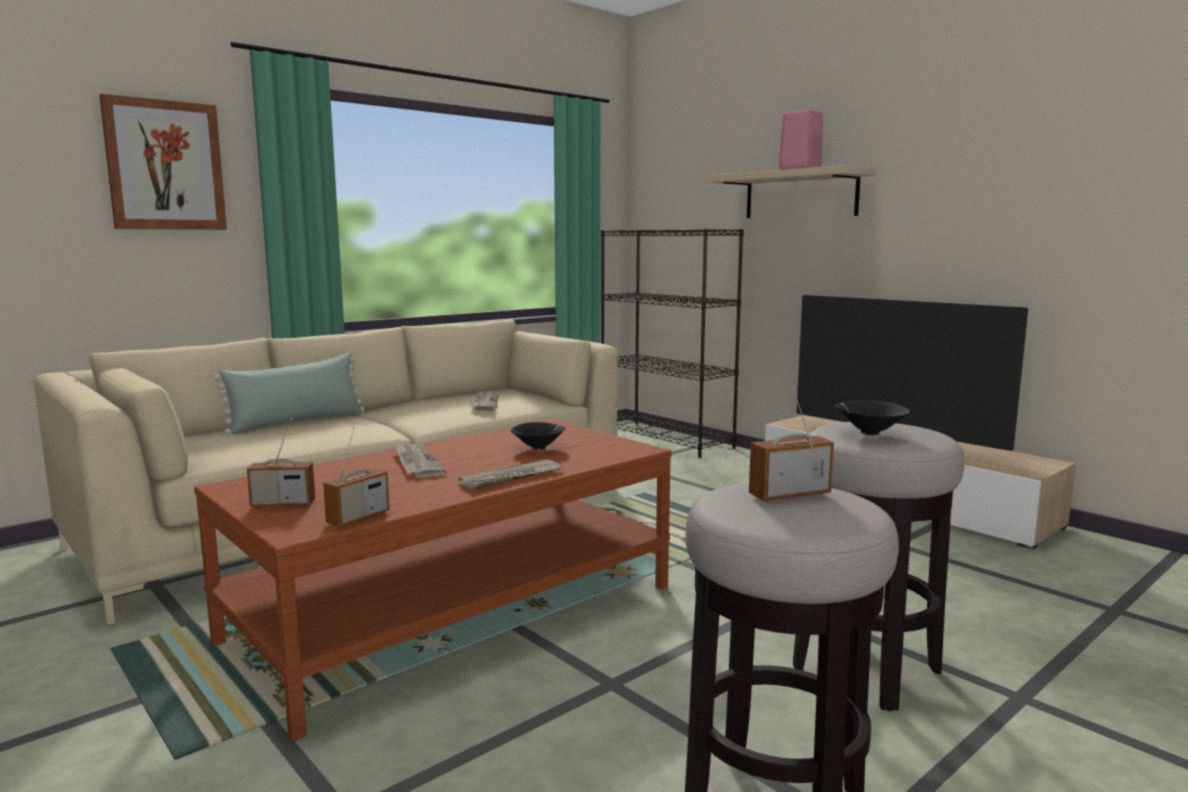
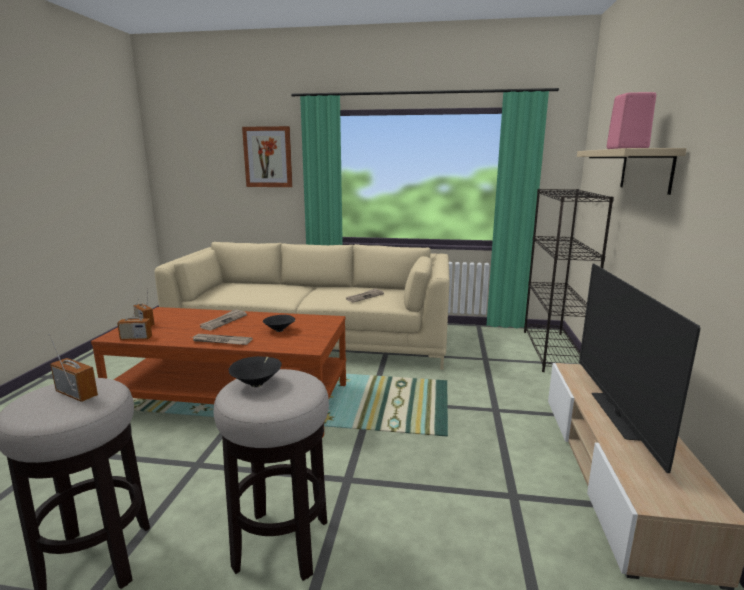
camera: 50 degrees right, 5 degrees up
green pillow [214,353,365,435] -> none

